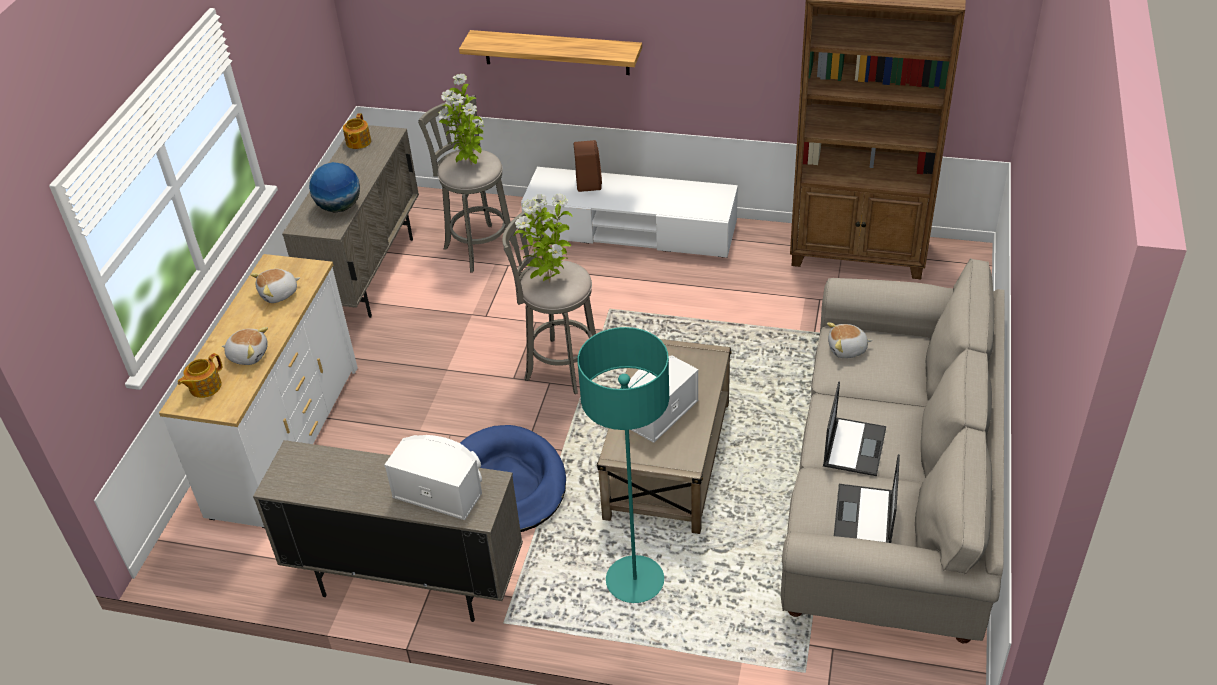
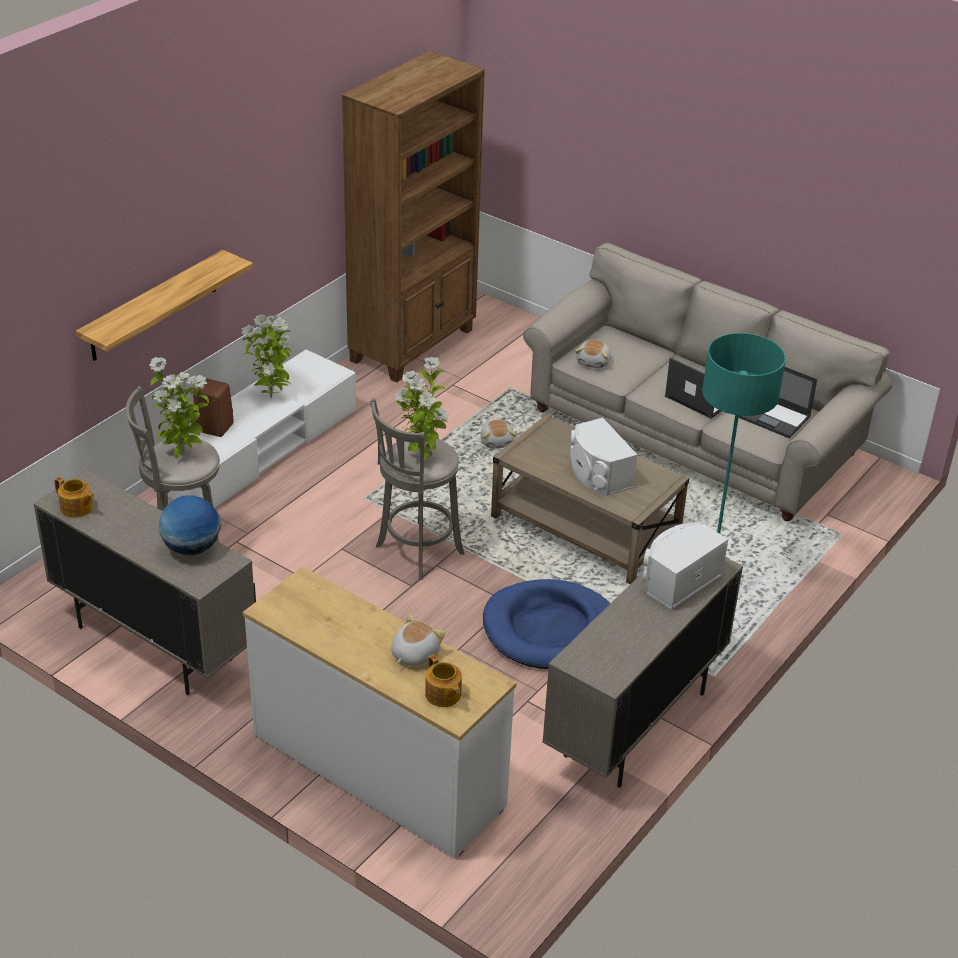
camera: 70 degrees left, 5 degrees down
plush toy [250,269,300,303] -> plush toy moved to [480,420,516,448]
none -> potted plant [241,314,292,399]

